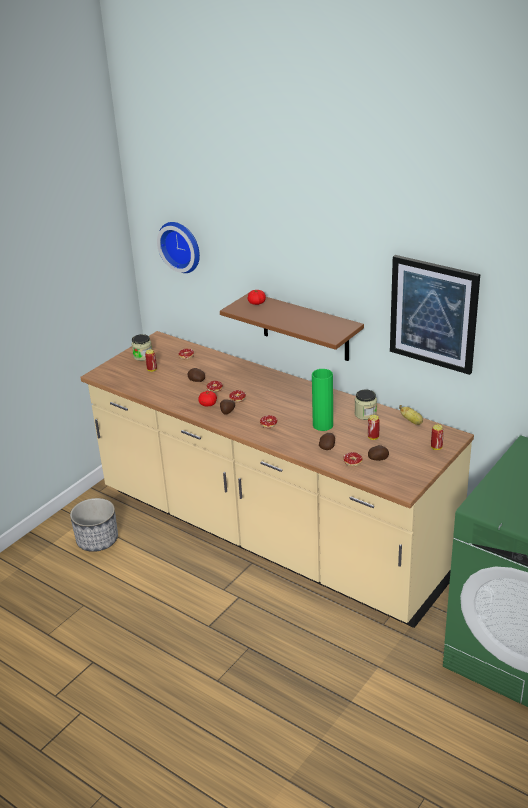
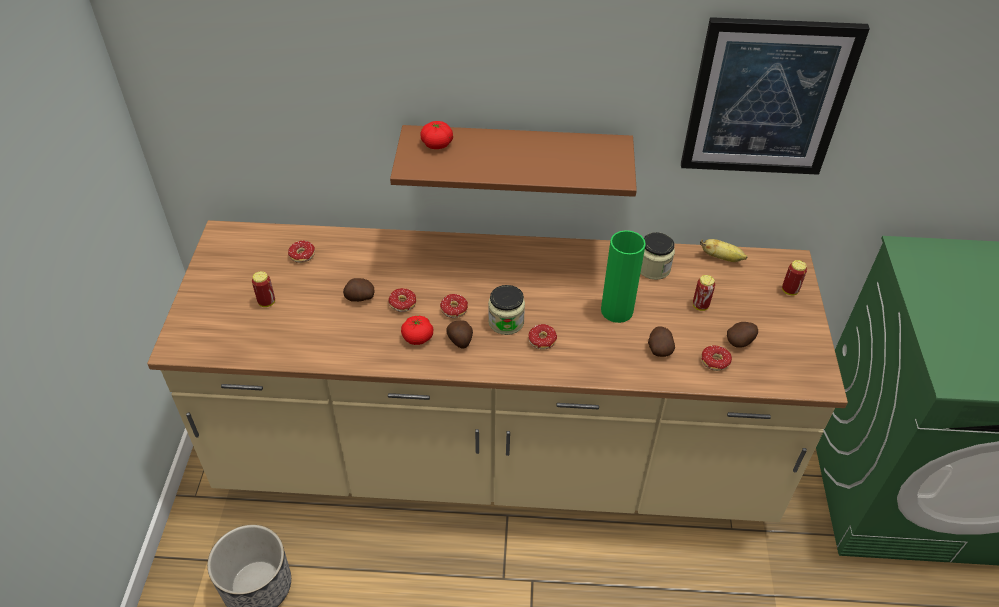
camera: 35 degrees left, 15 degrees up
jar [131,334,152,361] -> jar moved to [488,285,525,335]
wall clock [157,222,200,273] -> none

